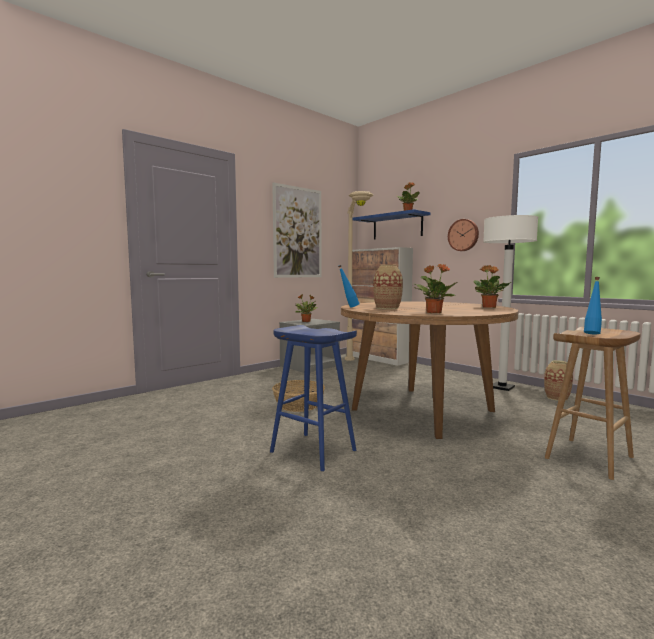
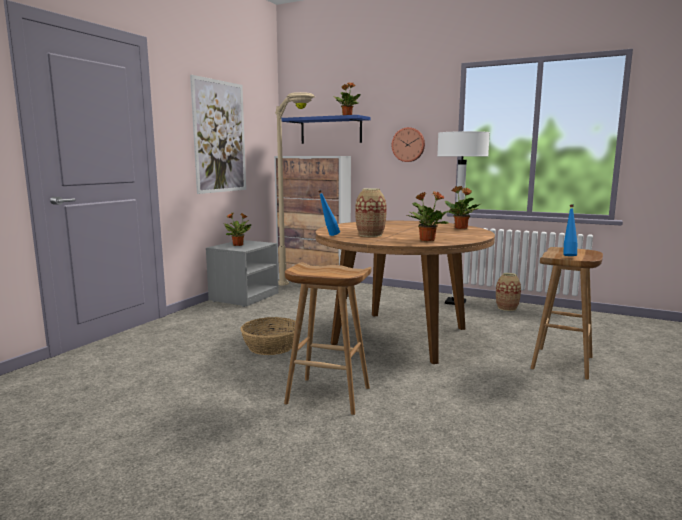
camera: 20 degrees left, 5 degrees up
blue stool [270,325,357,471] -> brown stool [284,262,371,415]

